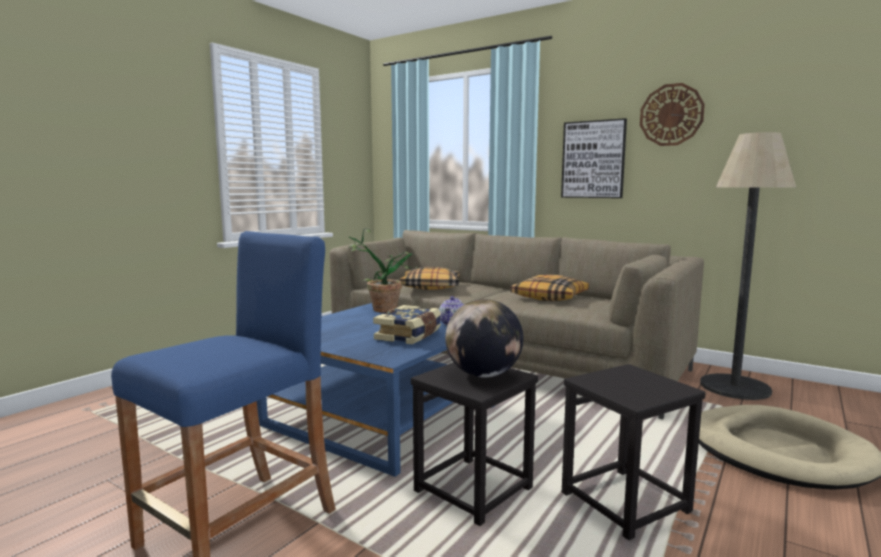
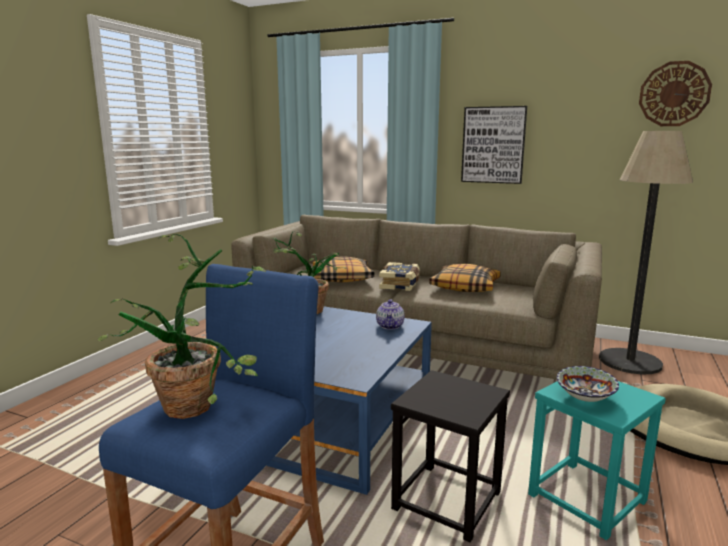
camera: 10 degrees left, 5 degrees up
book [373,305,441,344] -> book moved to [379,262,420,291]
globe [445,299,523,378] -> none
black stool [562,364,706,540] -> turquoise stool [528,381,666,540]
wall clock [640,83,705,146] -> wall clock moved to [639,61,712,126]
none -> potted plant [98,234,266,419]
none -> bowl [557,366,619,402]

